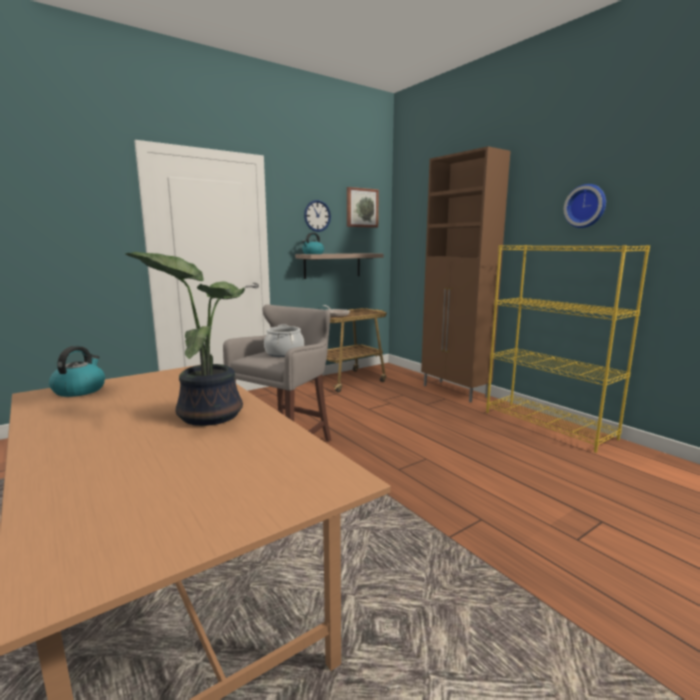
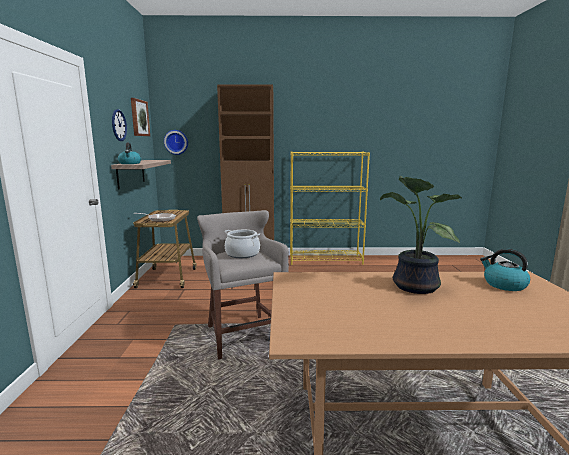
camera: 55 degrees left, 0 degrees up
kettle [49,346,105,397] -> kettle moved to [480,249,530,291]
wall clock [564,184,606,228] -> wall clock moved to [164,130,188,155]

